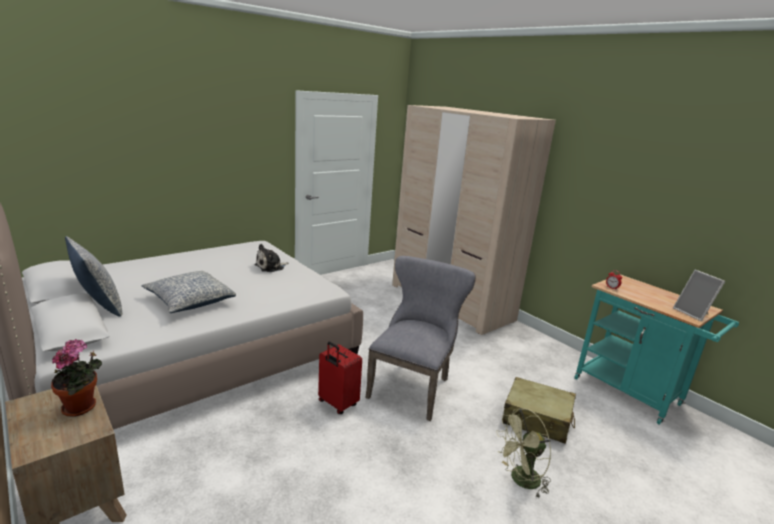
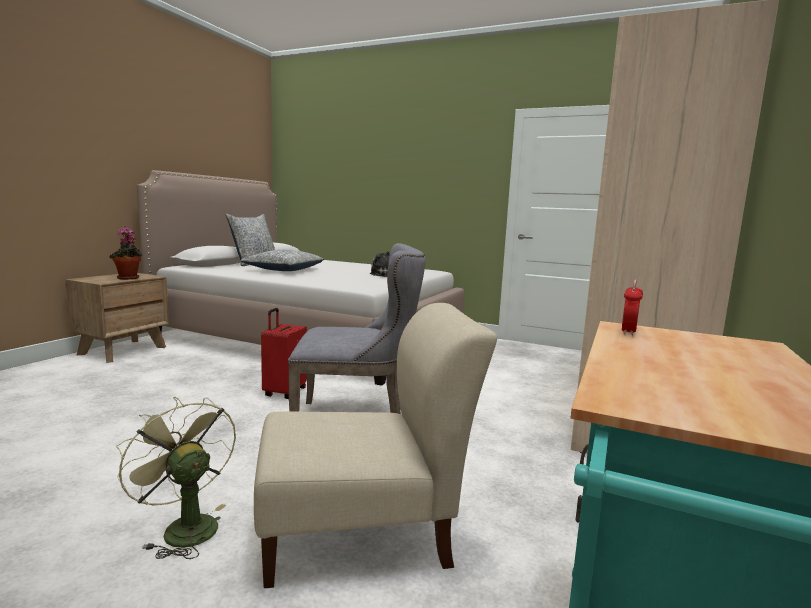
camera: 65 degrees right, 10 degrees down
beige suitcase [503,377,576,444] -> beige chair [254,303,497,588]
picture frame [673,270,725,321] -> none

